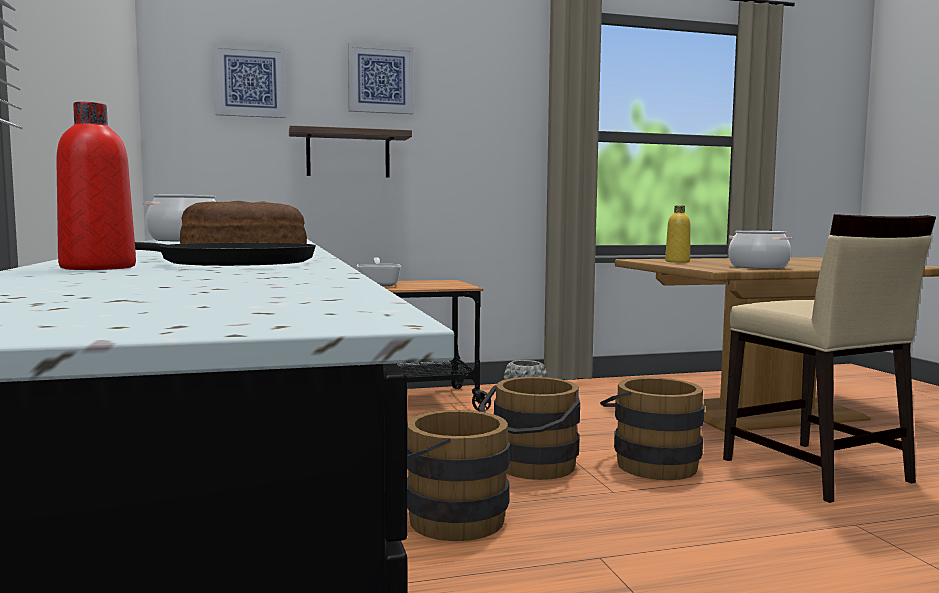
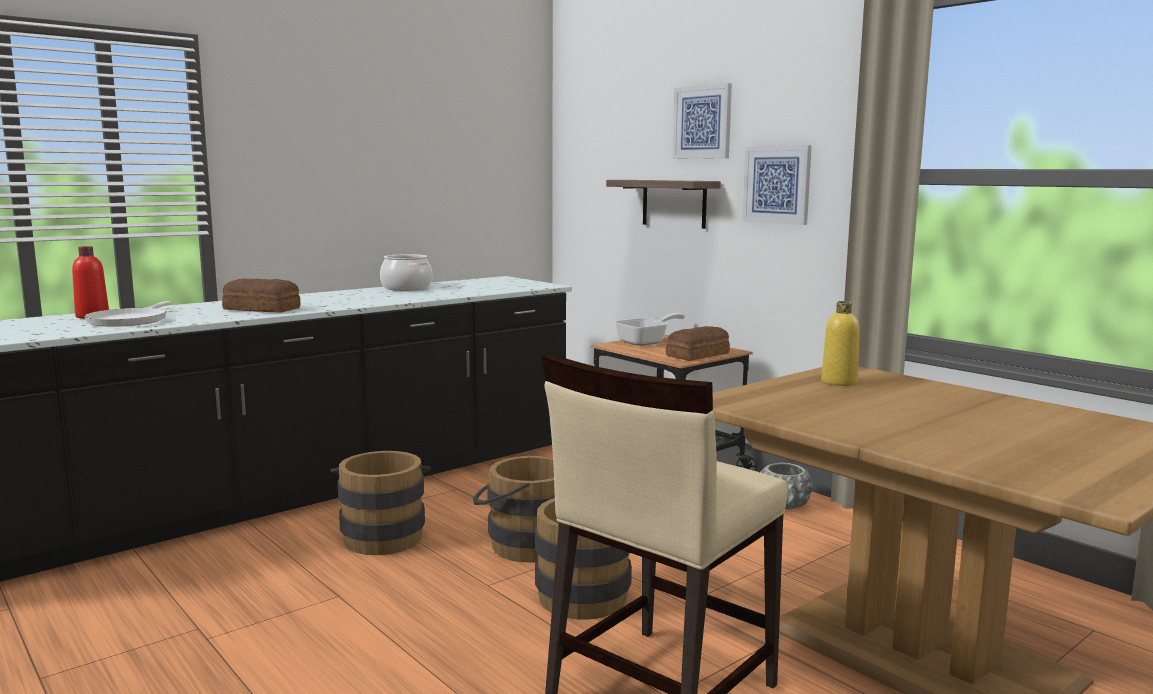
camera: 65 degrees right, 5 degrees up
black frying pan [135,242,316,266] -> white frying pan [84,301,172,327]
picture [213,43,286,118] -> picture moved to [742,145,812,225]
cooking pot [728,231,793,269] -> none
none -> bread [666,326,730,361]

